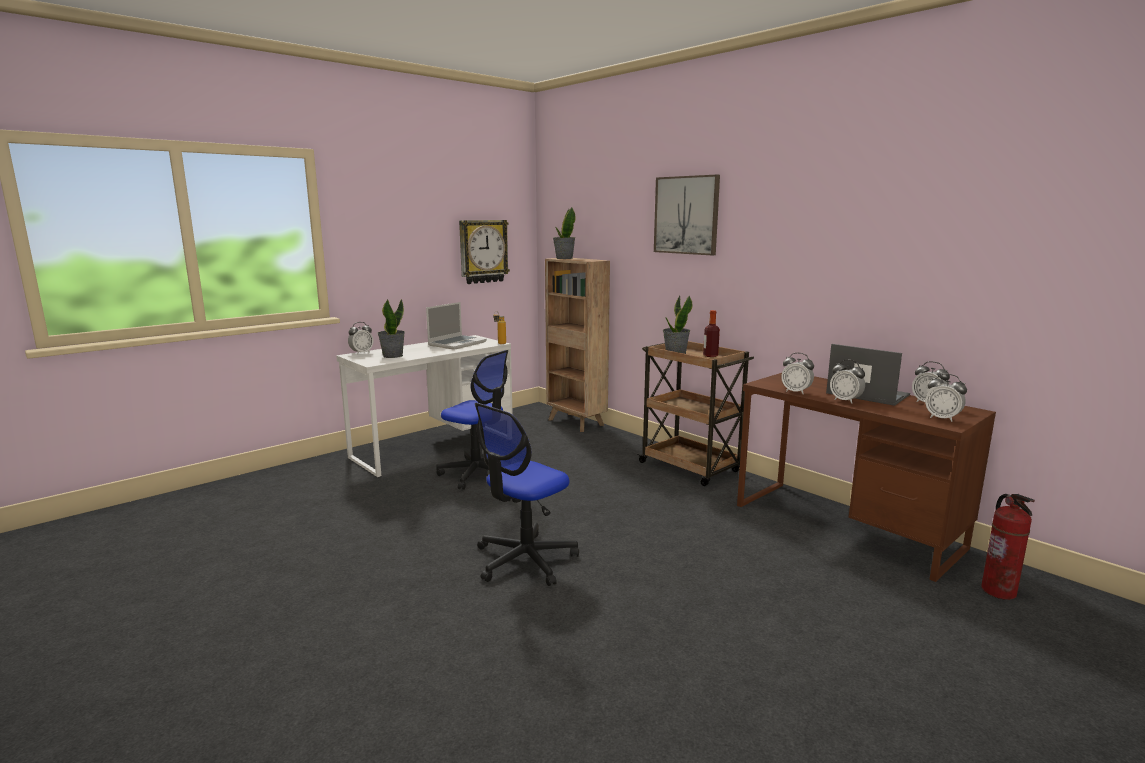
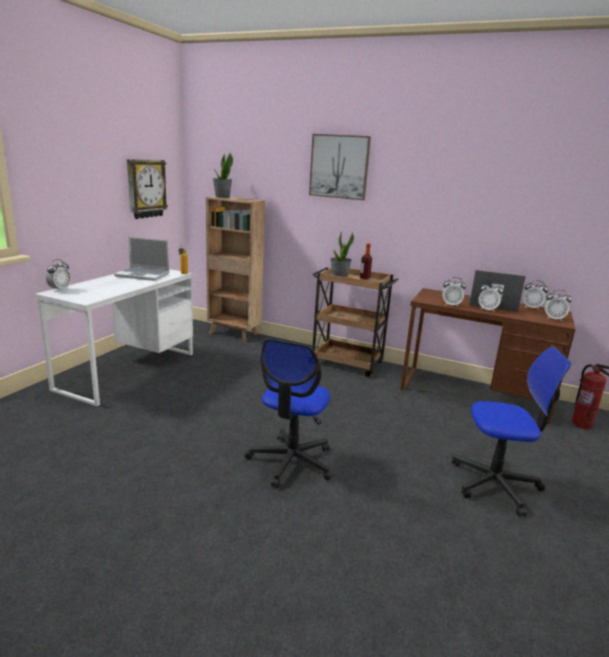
camera: 25 degrees left, 5 degrees up
potted plant [377,299,405,358] -> none
laptop [426,302,487,350] -> laptop turned 90 degrees clockwise [114,237,169,281]
office chair [436,350,508,490] -> office chair moved to [452,347,571,517]

